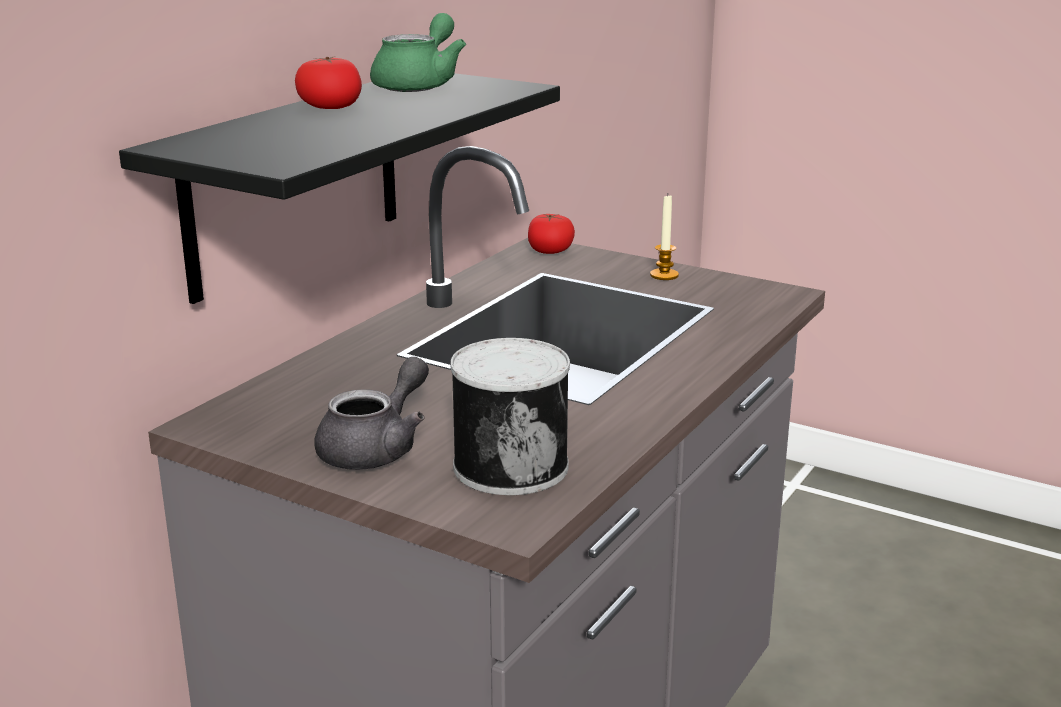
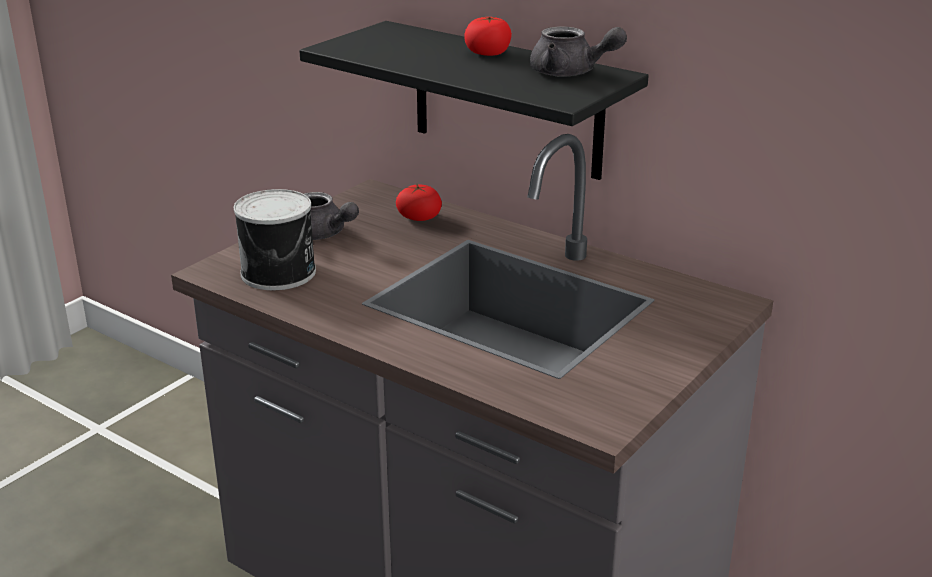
camera: 95 degrees right, 5 degrees up
green teapot [370,13,466,92] -> grey teapot [530,26,627,77]
tomato [528,214,575,254] -> tomato moved to [396,184,442,221]
candle [650,195,679,280] -> none

